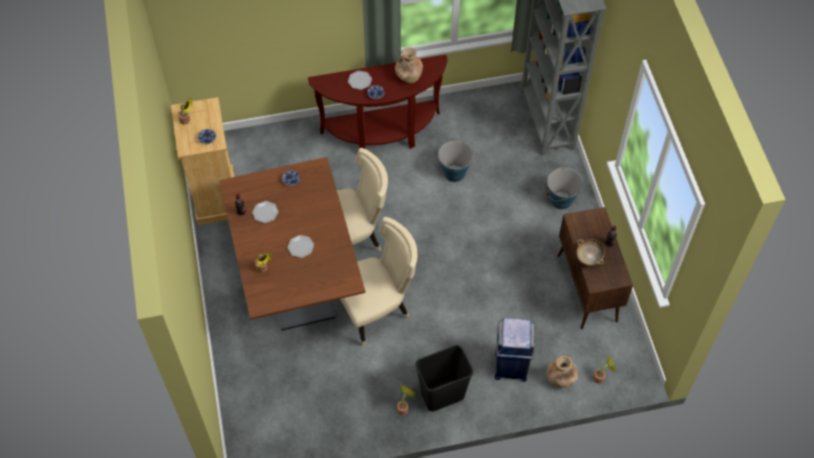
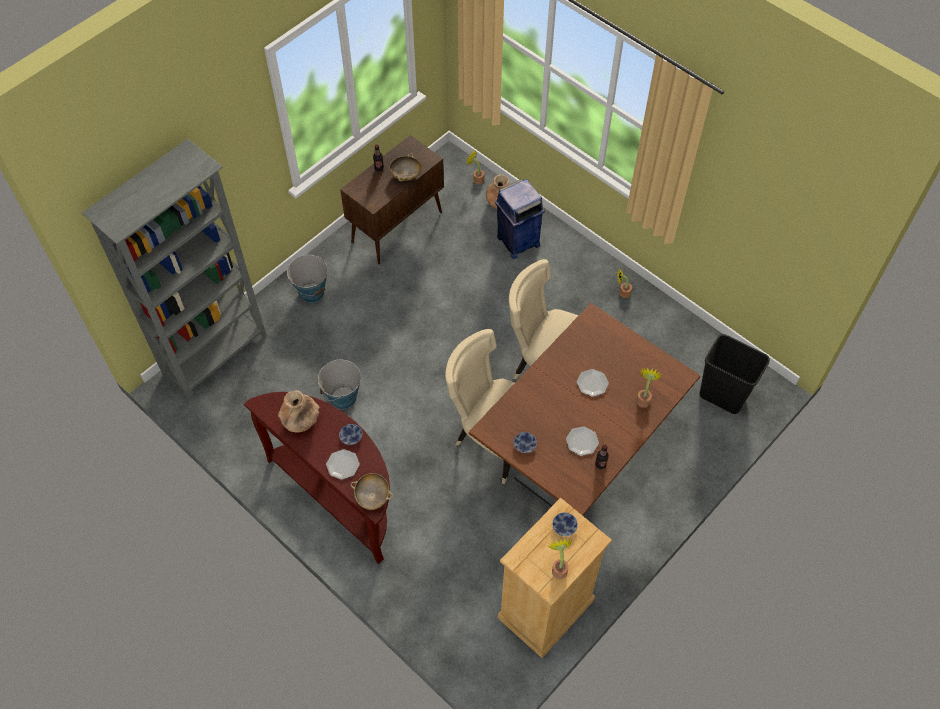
camera: 125 degrees left, 0 degrees up
black trash can [415,345,473,411] -> black trash can moved to [700,334,770,414]
none -> beige bowl [350,473,394,510]

